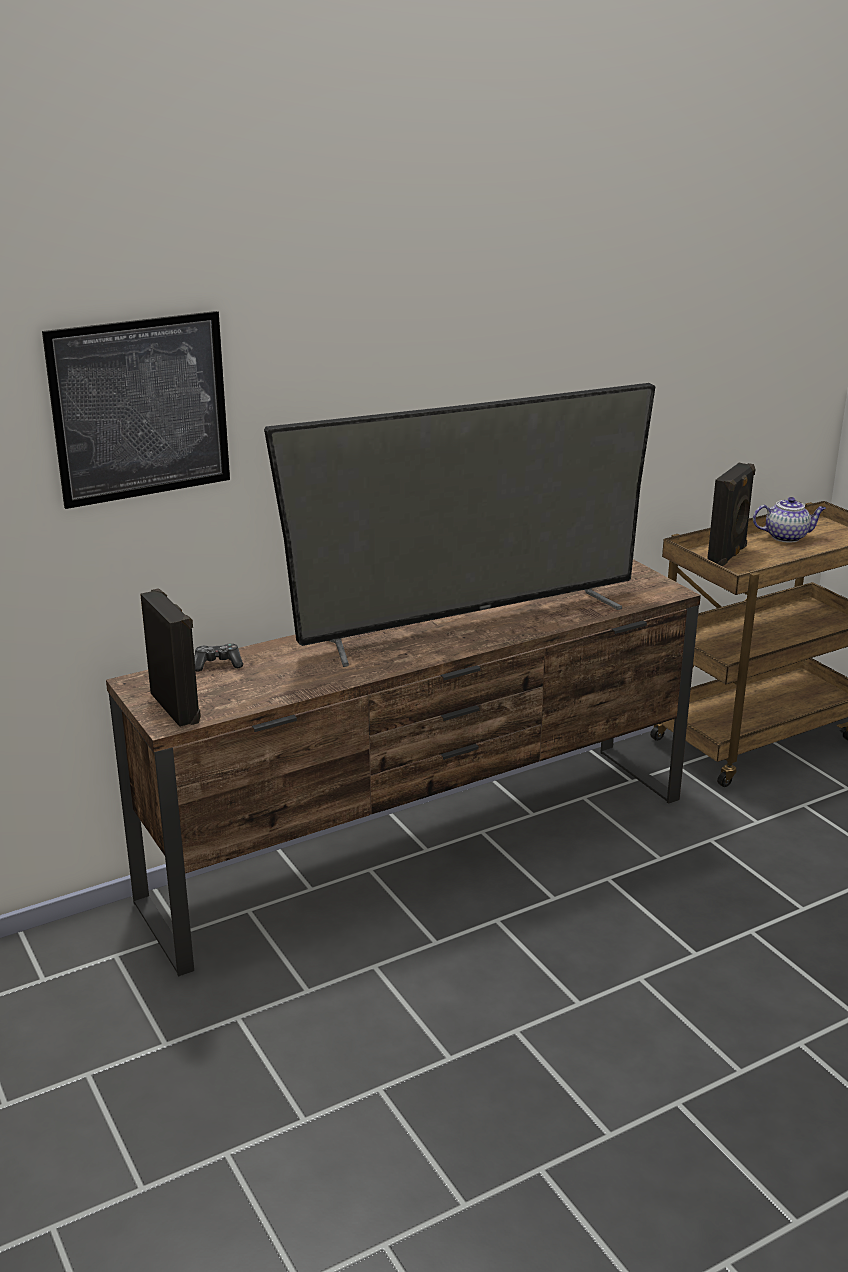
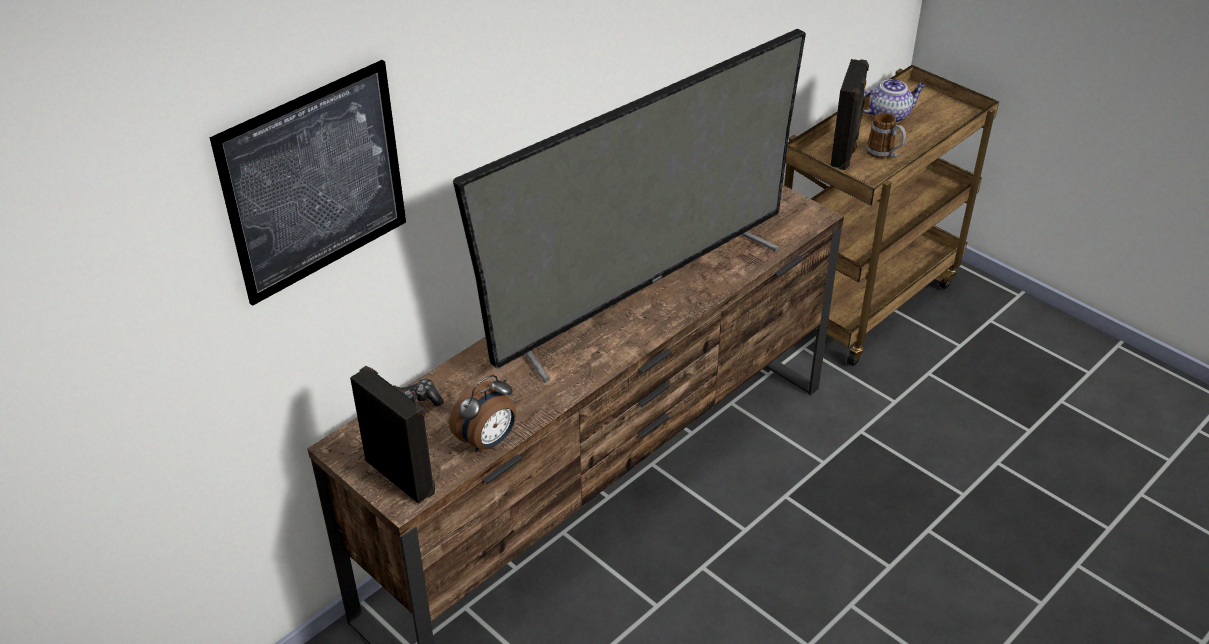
camera: 15 degrees left, 15 degrees up
none -> alarm clock [449,375,516,452]
none -> mug [866,112,906,159]

